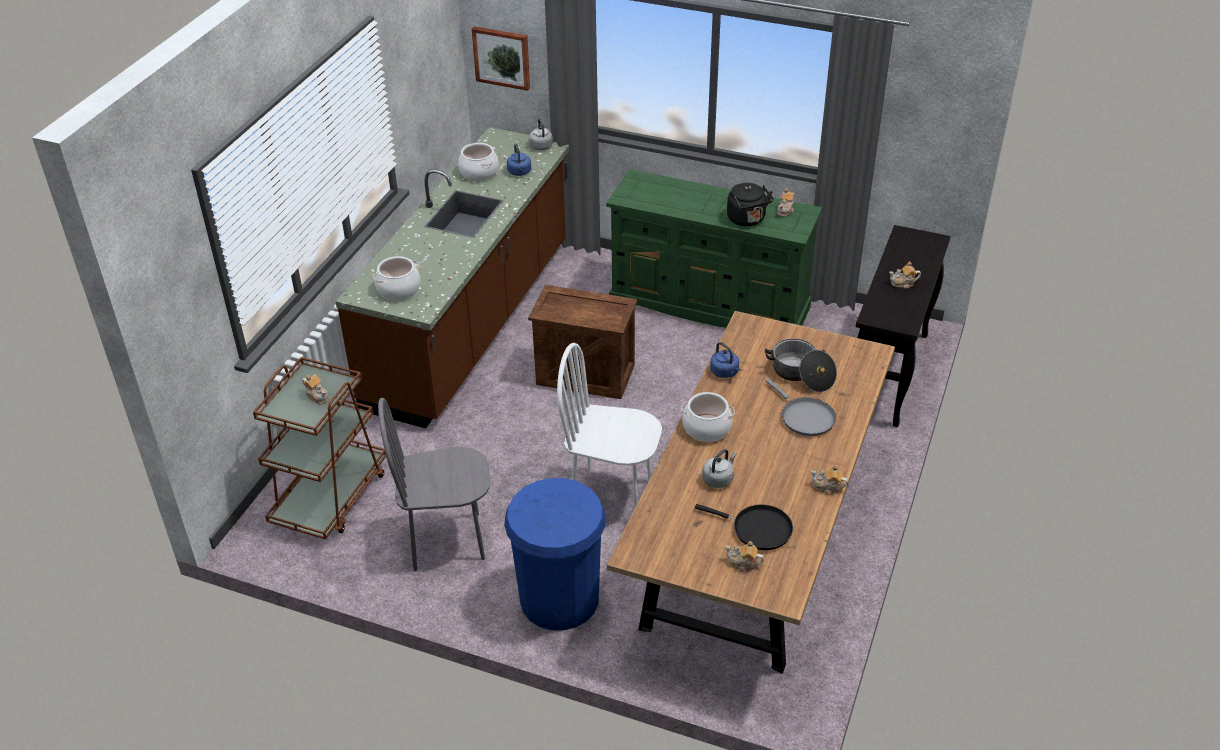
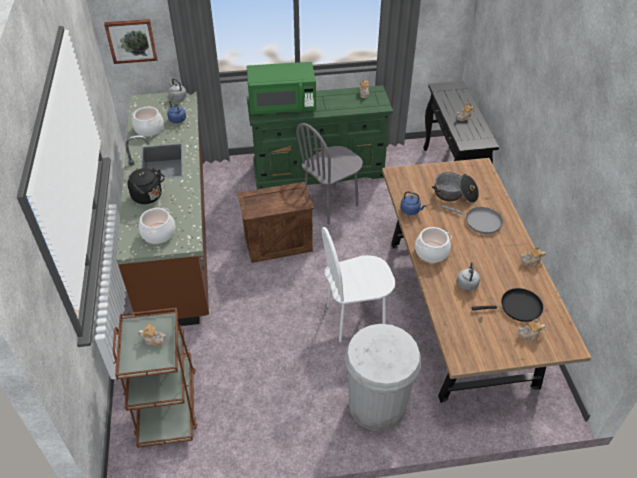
camera: 30 degrees left, 5 degrees up
grey chair [378,398,490,571] -> grey chair moved to [296,123,363,224]
blue trash can [504,478,606,630] -> white trash can [345,324,421,431]
black kettle [727,183,773,226] -> black kettle moved to [127,167,165,204]
none -> green microwave [247,62,316,115]

